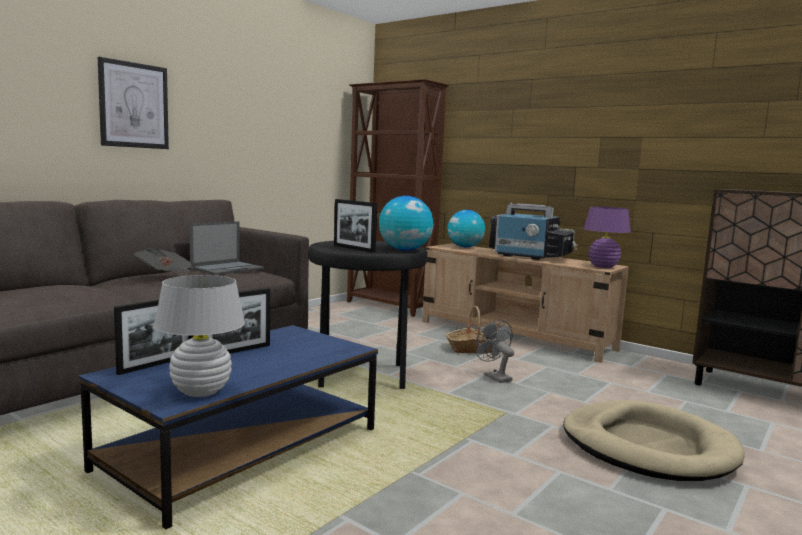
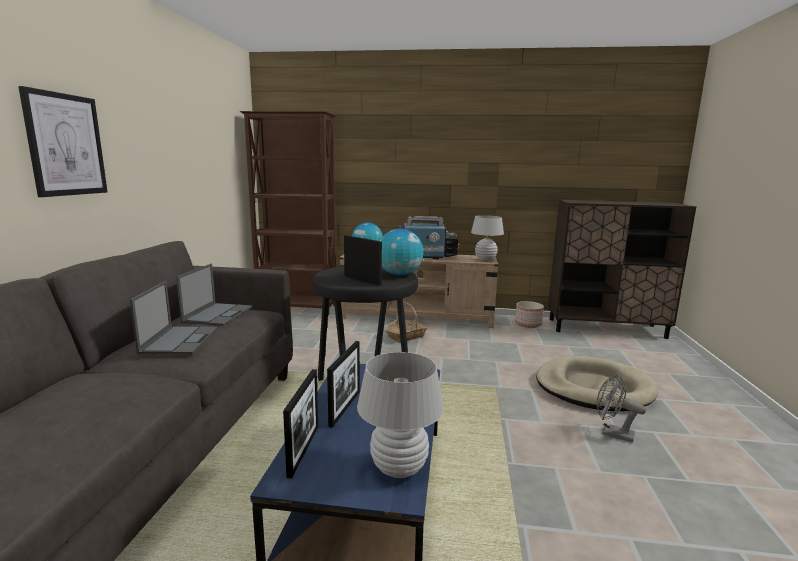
camera: 30 degrees left, 5 degrees up
newspaper [134,248,193,273] -> laptop [130,281,218,354]
picture frame [334,199,377,253] -> picture frame turned 150 degrees counterclockwise [344,235,382,286]
grey fan [475,320,514,383] -> grey fan moved to [596,375,646,442]
purple table lamp [584,206,631,268] -> white table lamp [471,215,504,261]
none -> planter [515,301,544,328]

